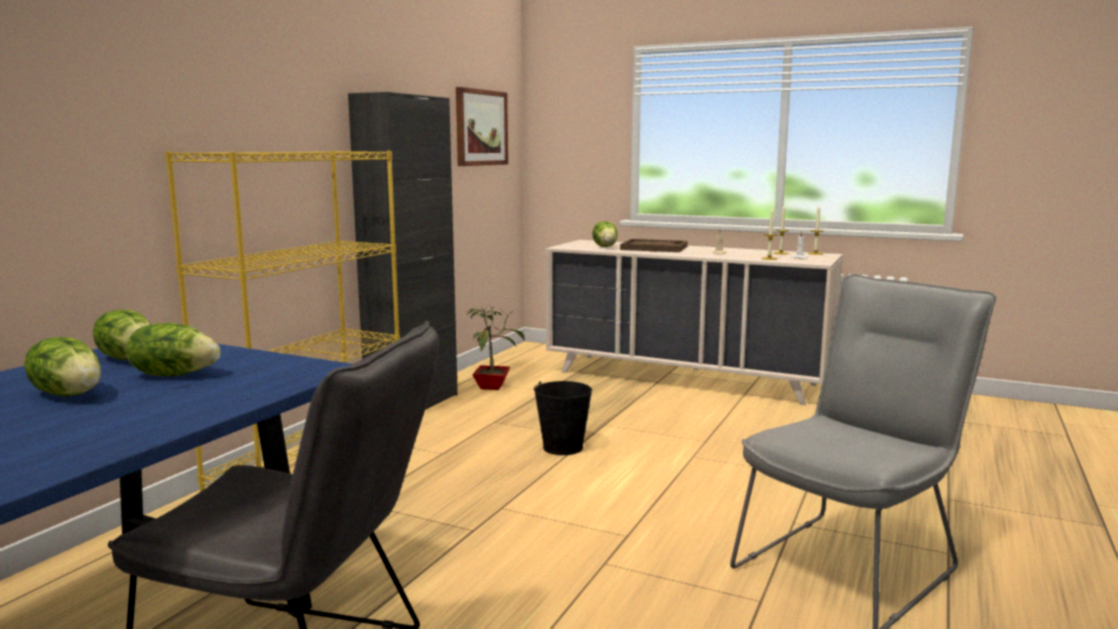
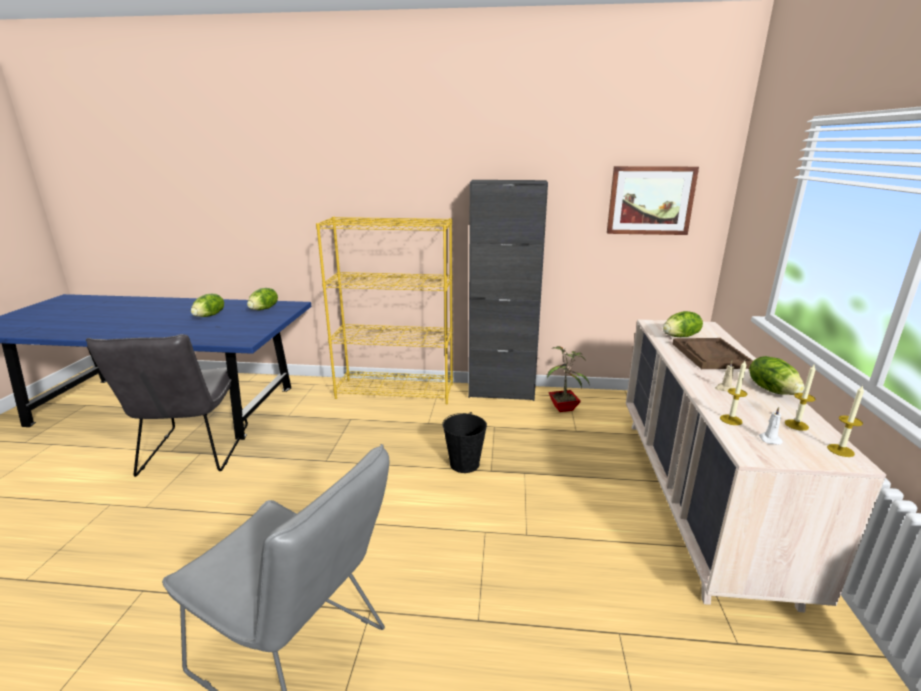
camera: 70 degrees right, 10 degrees up
lettuce [126,323,220,376] -> lettuce moved to [749,356,805,395]

